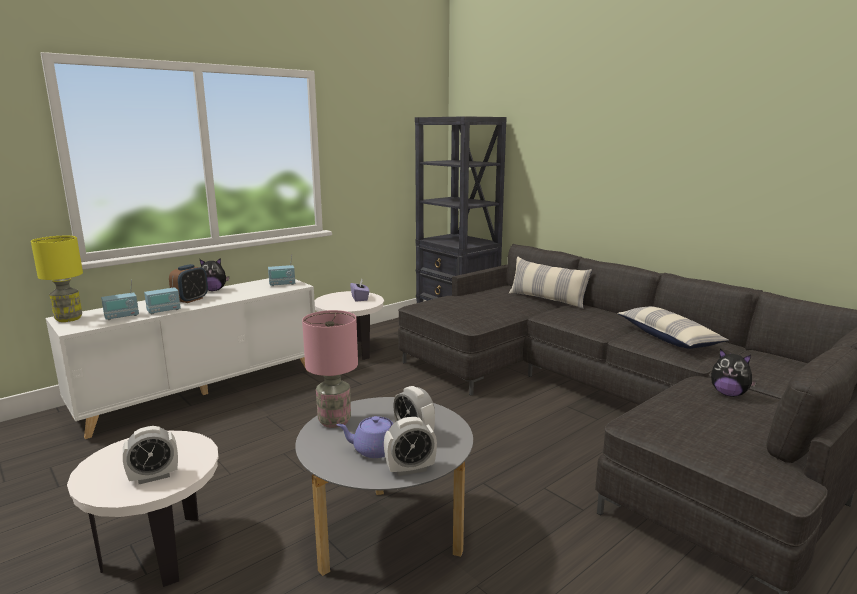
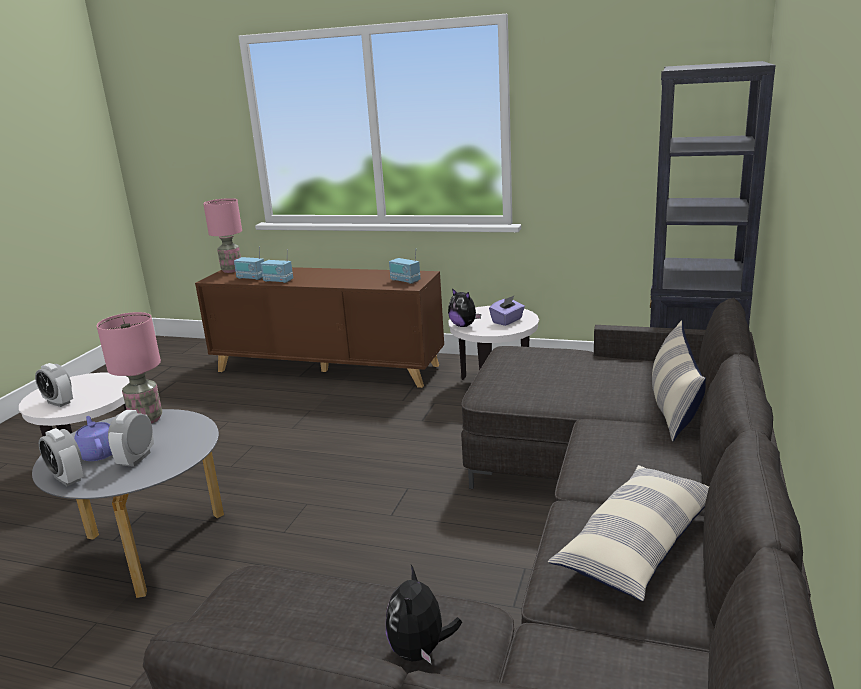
camera: 60 degrees right, 5 degrees up
yellow table lamp [31,236,83,322] -> pink table lamp [203,198,242,273]
white cabinet [46,278,315,439] -> brown cabinet [195,267,444,388]
alarm clock [169,264,208,303] -> none
plush toy [200,258,229,291] -> plush toy moved to [448,288,481,327]

